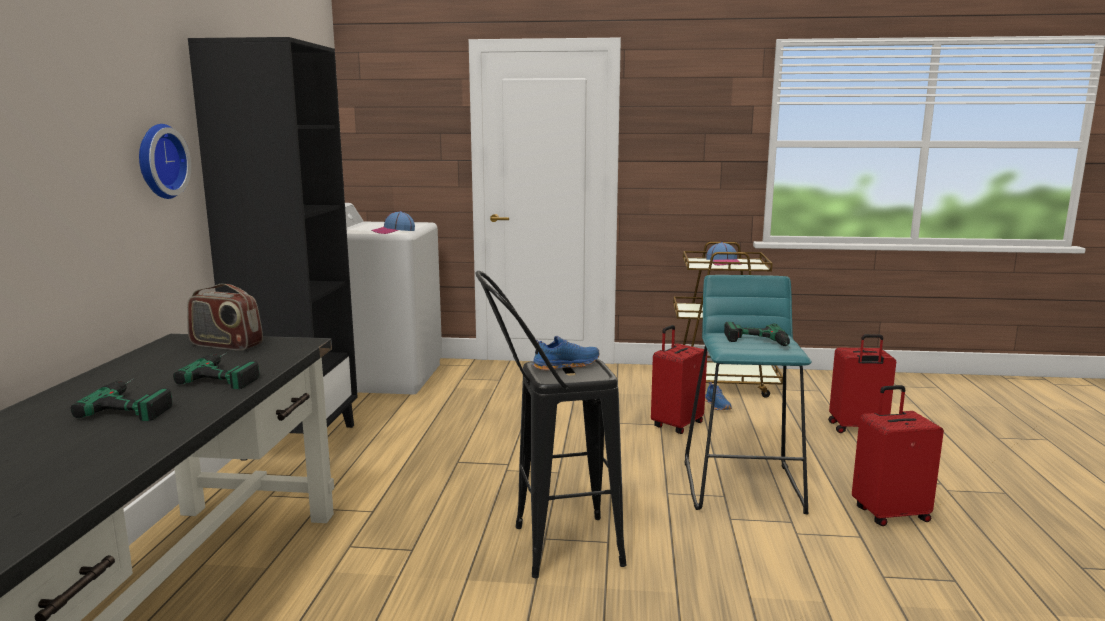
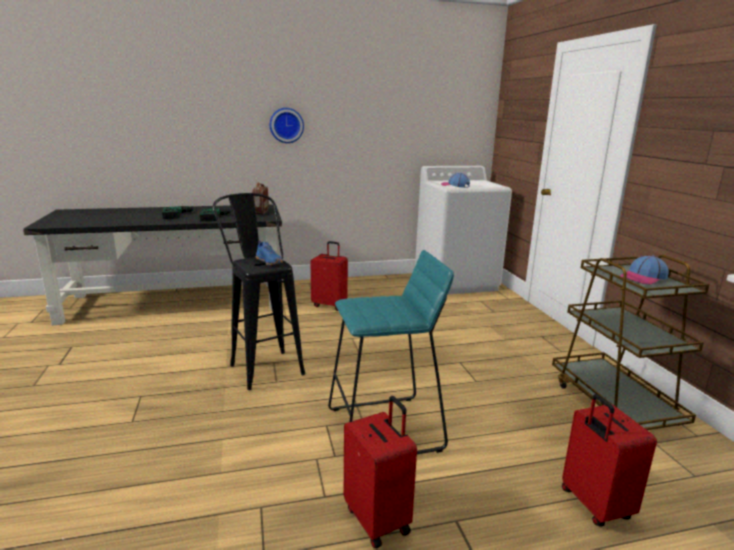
camera: 70 degrees right, 5 degrees up
black bookcase [188,37,358,461] -> none
red suitcase [651,325,707,434] -> red suitcase moved to [311,241,348,311]
blue shoe [705,382,732,411] -> none
power drill [724,322,790,347] -> none

